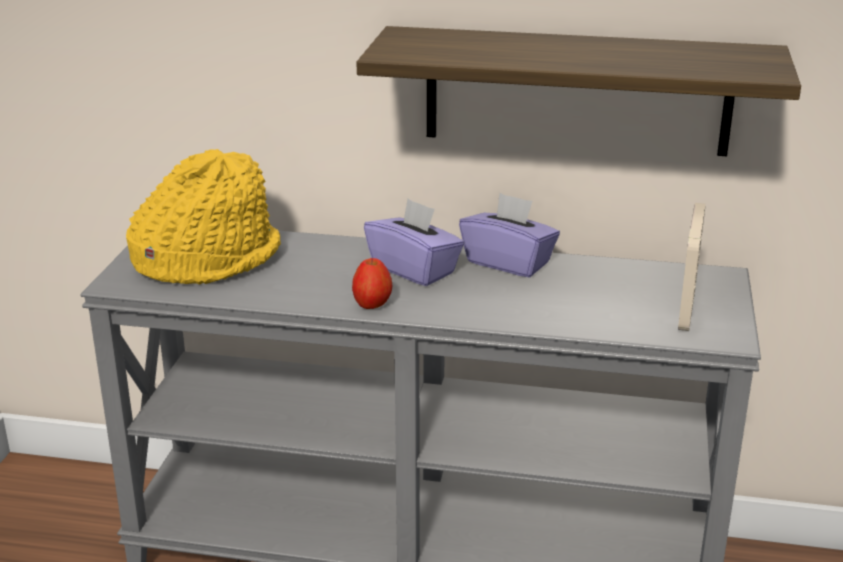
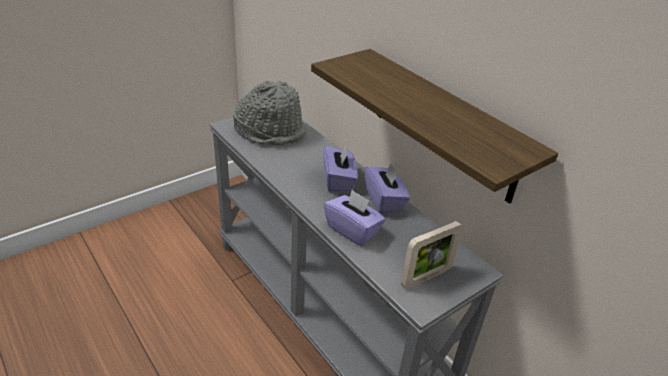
camera: 40 degrees right, 10 degrees up
yellow hat [126,149,281,285] -> grey hat [233,81,307,145]
apple [352,258,393,309] -> none
none -> purple tissue box [324,190,386,246]

